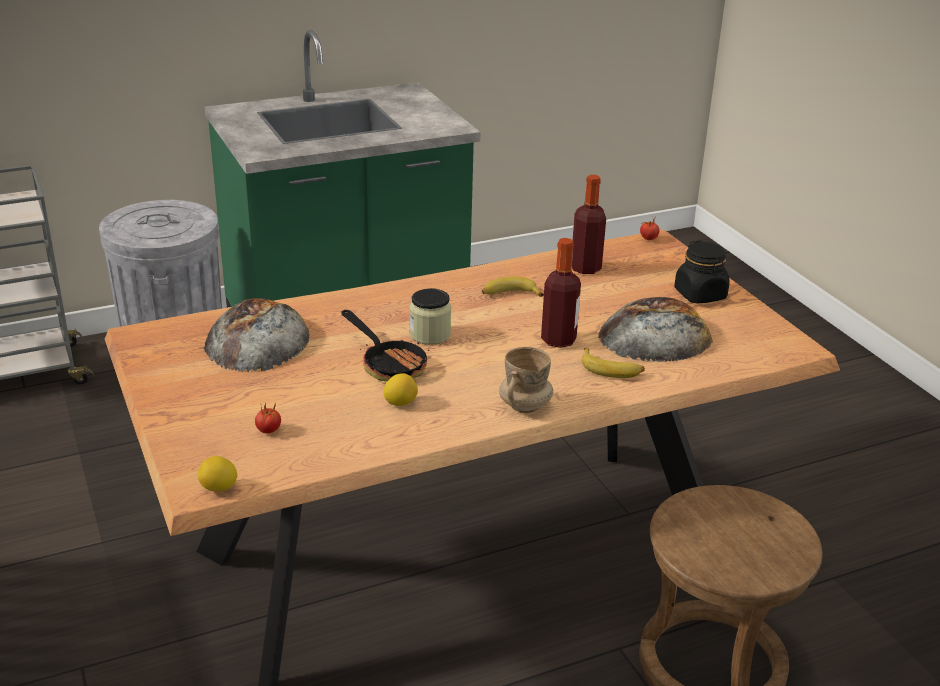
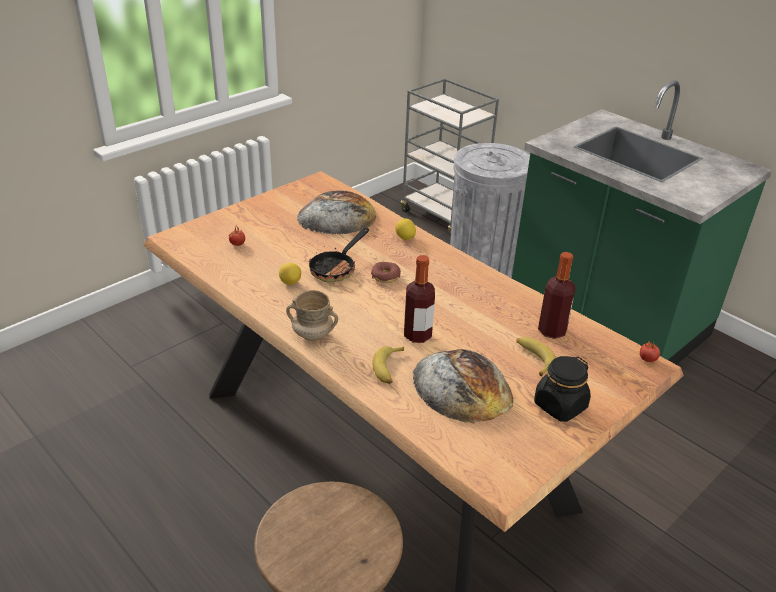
camera: 70 degrees right, 5 degrees up
lemon [198,456,238,492] -> lemon moved to [395,219,416,240]
jar [410,288,451,345] -> donut [371,262,401,283]
banana [482,276,544,297] -> banana moved to [516,337,556,376]

